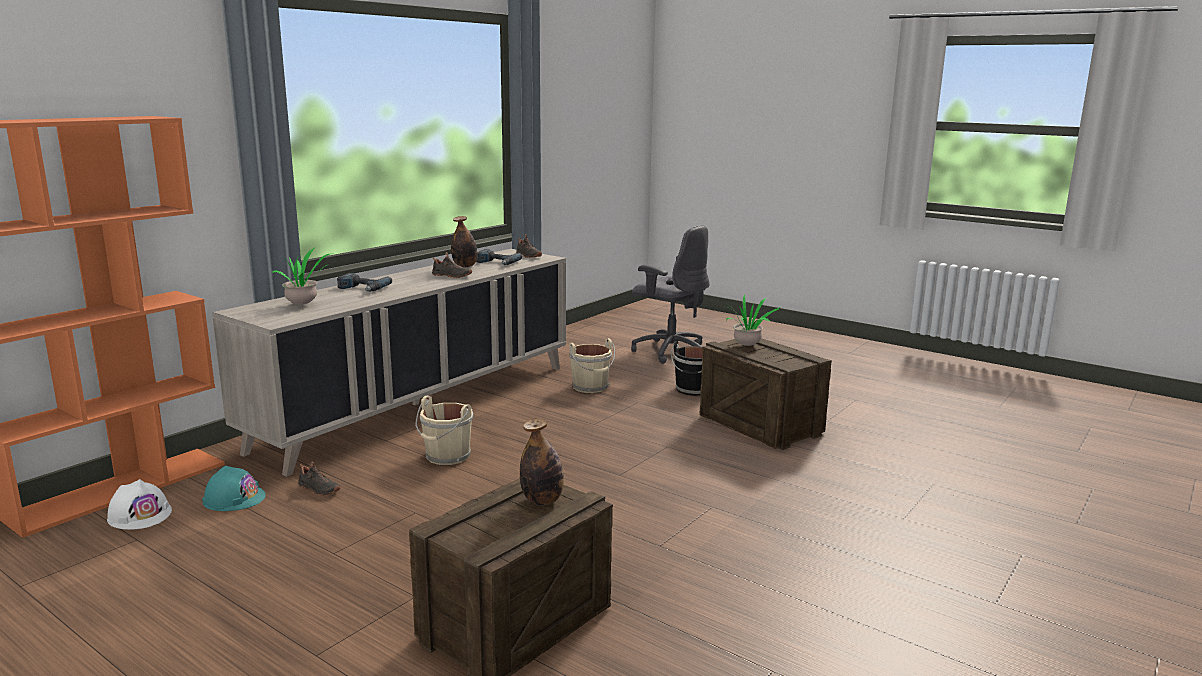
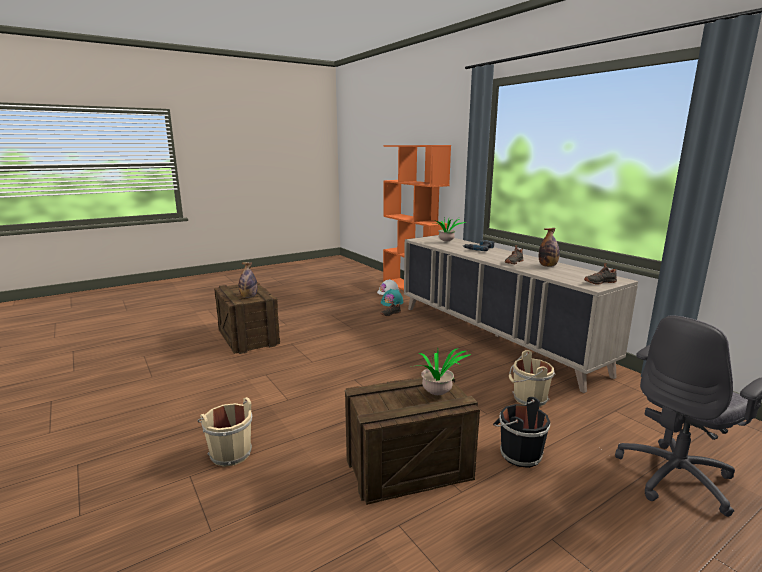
camera: 110 degrees right, 0 degrees up
beige bucket [415,396,473,465] -> beige bucket moved to [198,397,252,467]
power drill [476,249,522,265] -> none

